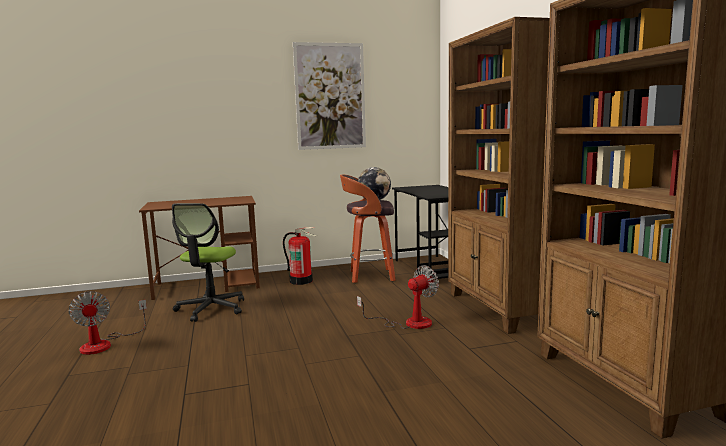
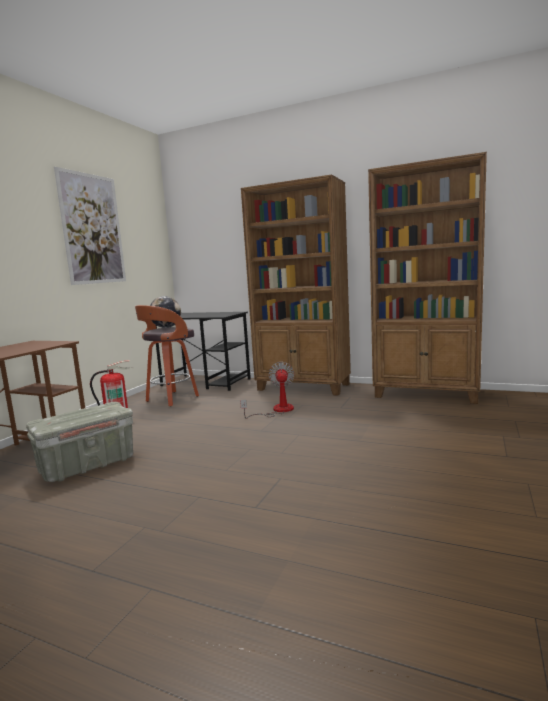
camera: 50 degrees left, 0 degrees up
fan [69,291,147,355] -> none
office chair [172,203,244,322] -> grey storage box [26,402,133,482]

